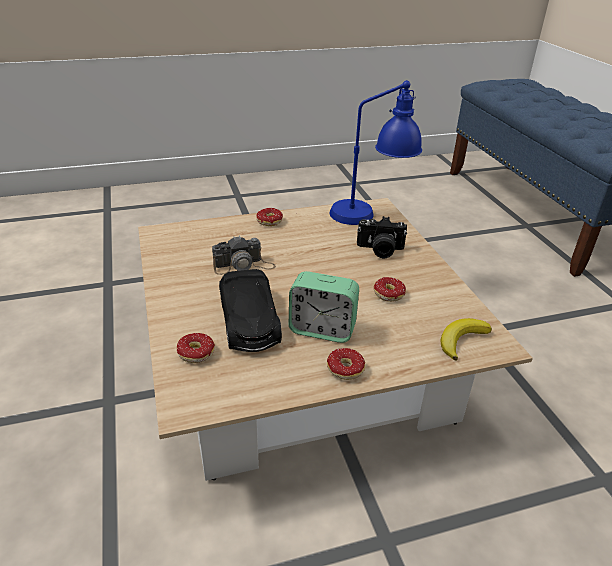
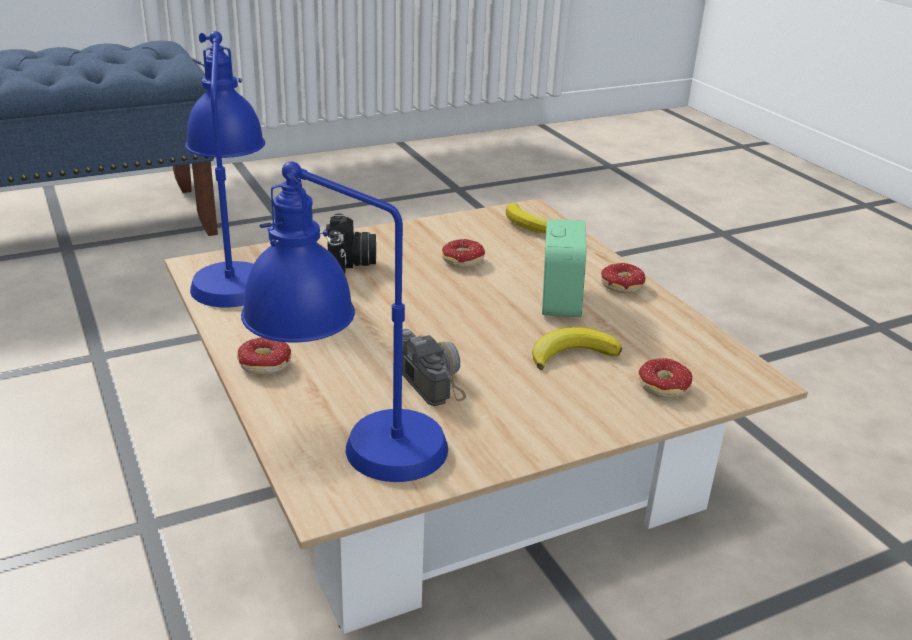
camera: 100 degrees left, 5 degrees down
black toy car [219,269,282,352] -> banana [532,327,622,370]
none -> blue table lamp [241,161,448,482]

